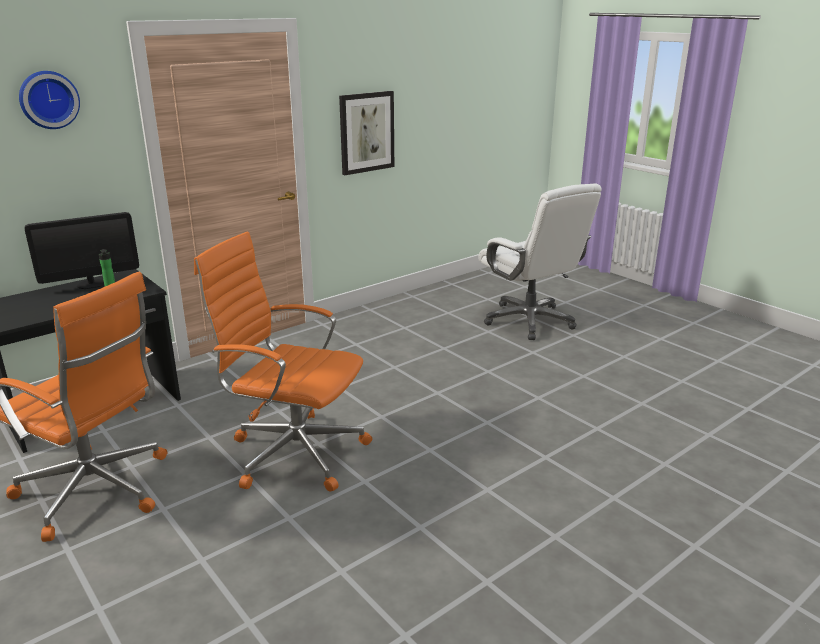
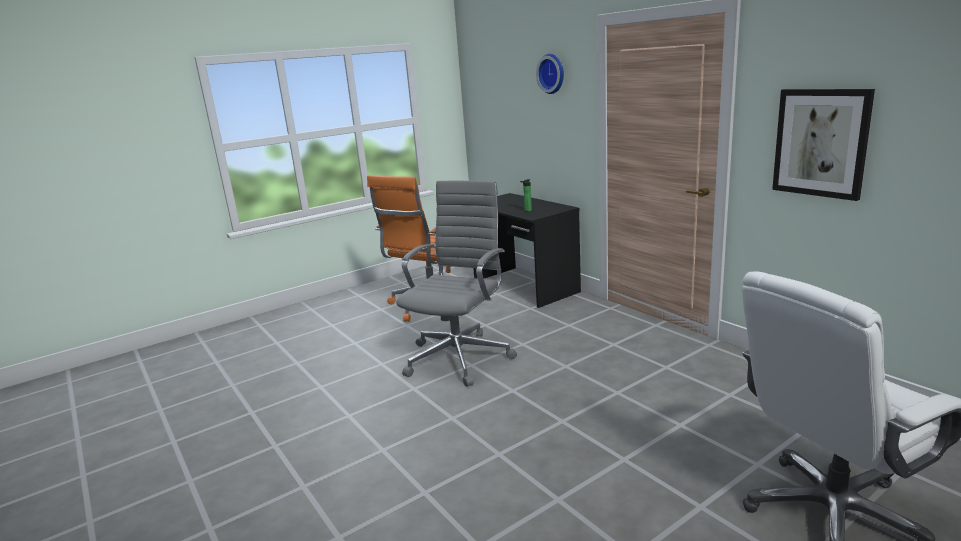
camera: 95 degrees right, 5 degrees down
monitor [25,212,139,289] -> none
orange office chair [194,232,372,492] -> grey office chair [397,181,517,387]

